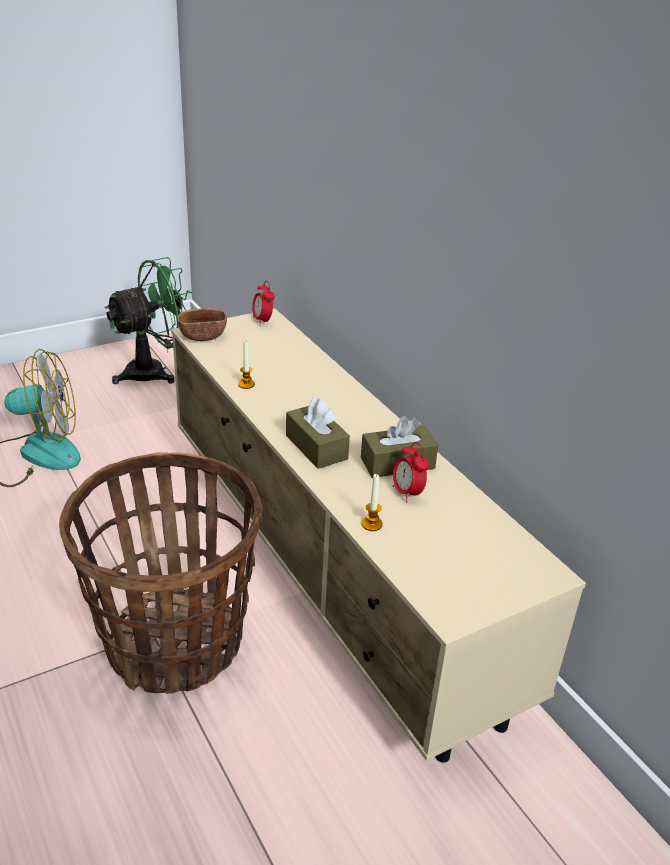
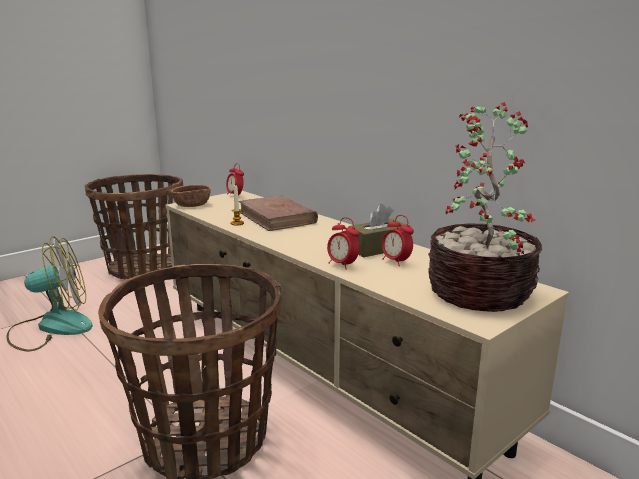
camera: 10 degrees left, 15 degrees down
green fan [105,257,193,384] -> basket [84,174,183,280]
brown tissue box [286,397,350,469] -> none
candle [361,474,383,531] -> none
none -> brown book [238,195,318,231]
none -> alarm clock [327,217,359,270]
none -> potted plant [428,102,542,312]

